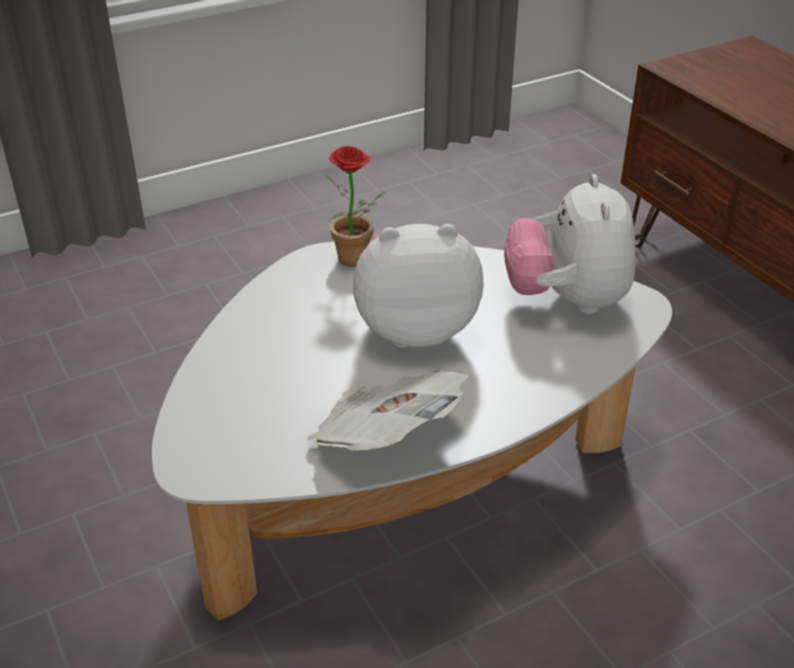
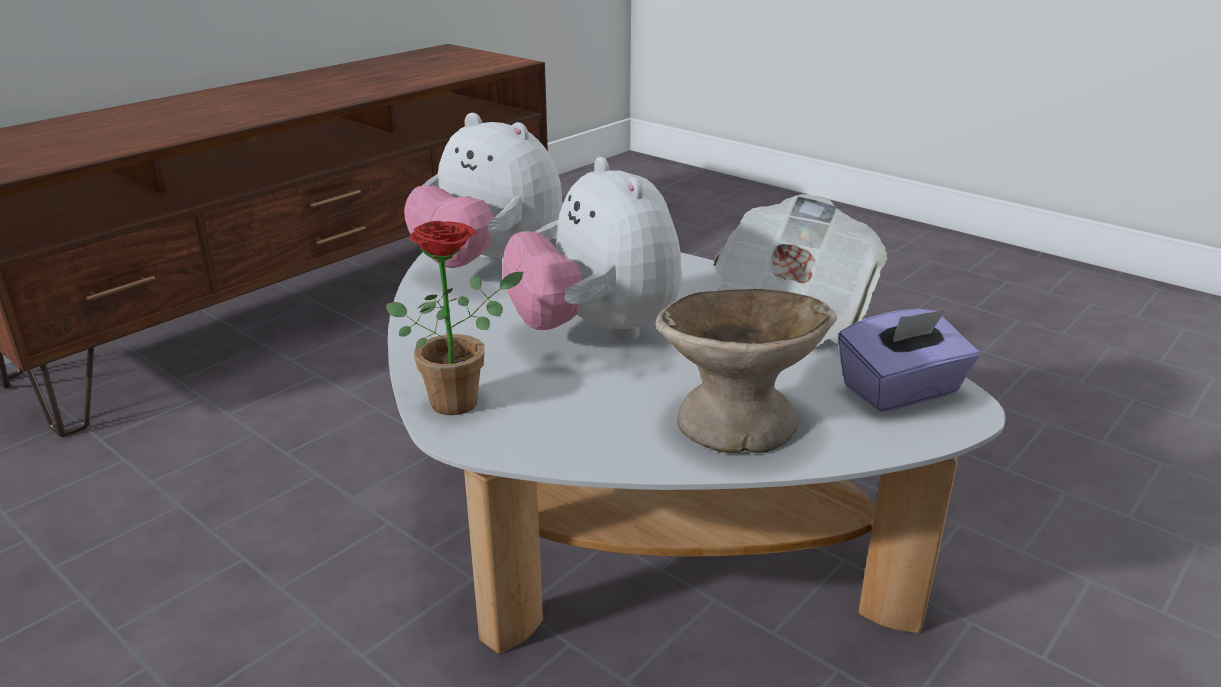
camera: 110 degrees left, 10 degrees down
plush toy [504,174,635,314] -> plush toy turned 60 degrees clockwise [404,113,562,268]
none -> beige bowl [655,289,837,453]
none -> purple tissue box [838,309,979,412]

